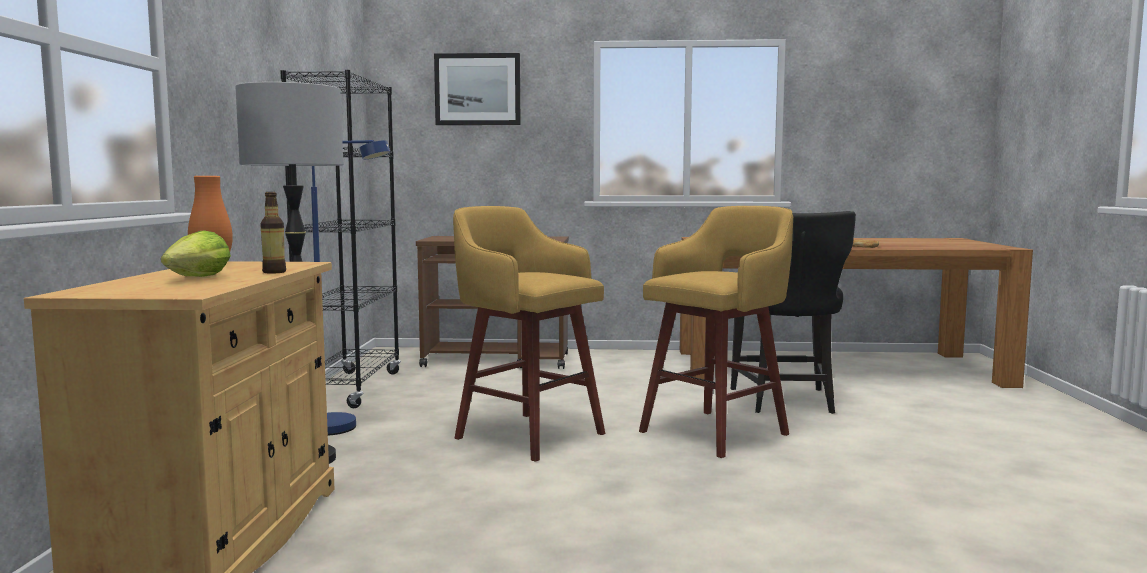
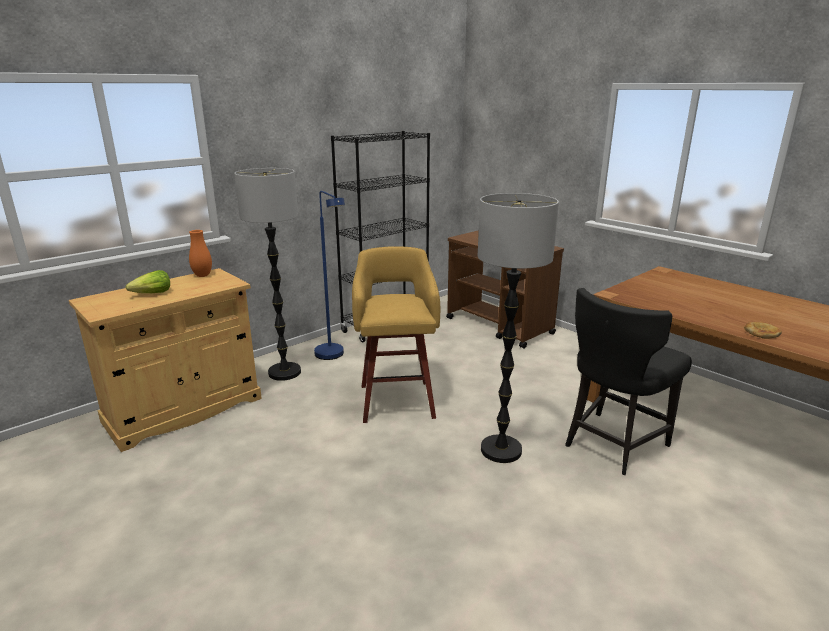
camera: 45 degrees right, 15 degrees up
bottle [260,192,286,274] -> none
picture [434,53,521,125] -> none
yellow stool [639,206,793,458] -> floor lamp [478,193,559,463]

